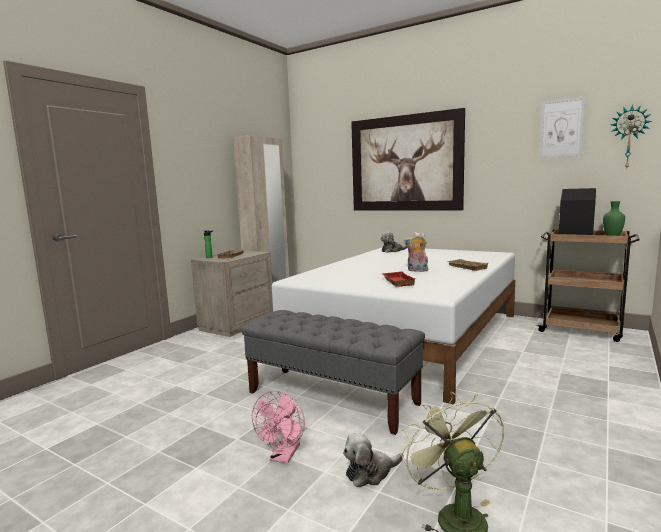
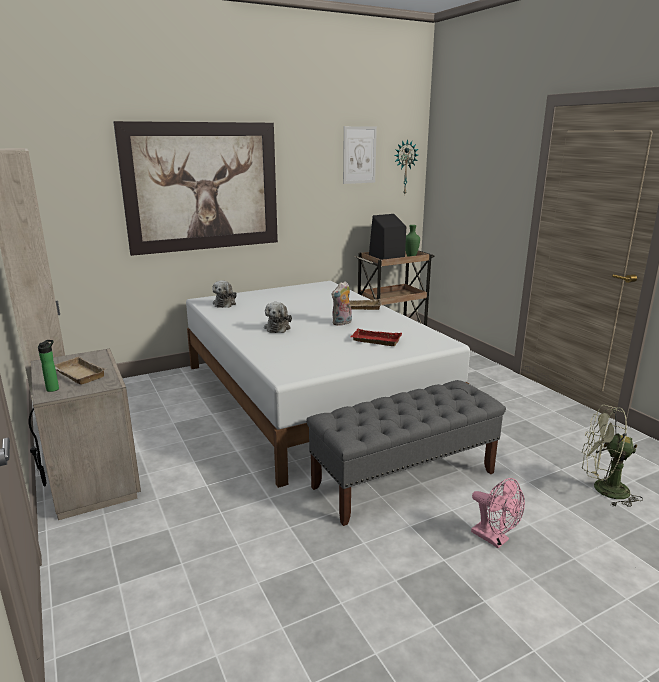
camera: 60 degrees left, 10 degrees up
plush toy [343,433,404,487] -> plush toy moved to [264,302,292,333]

